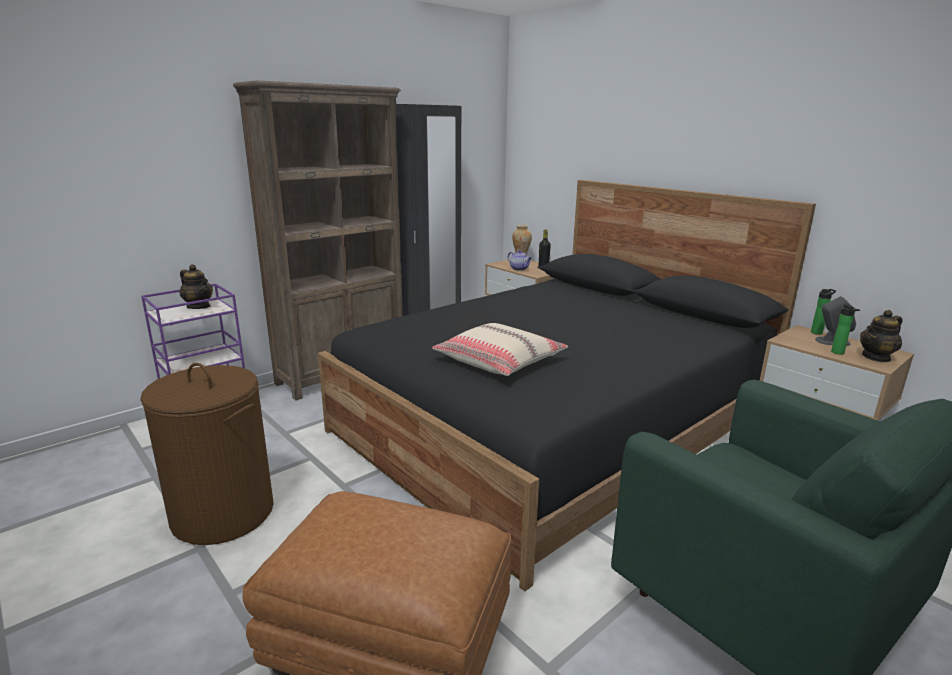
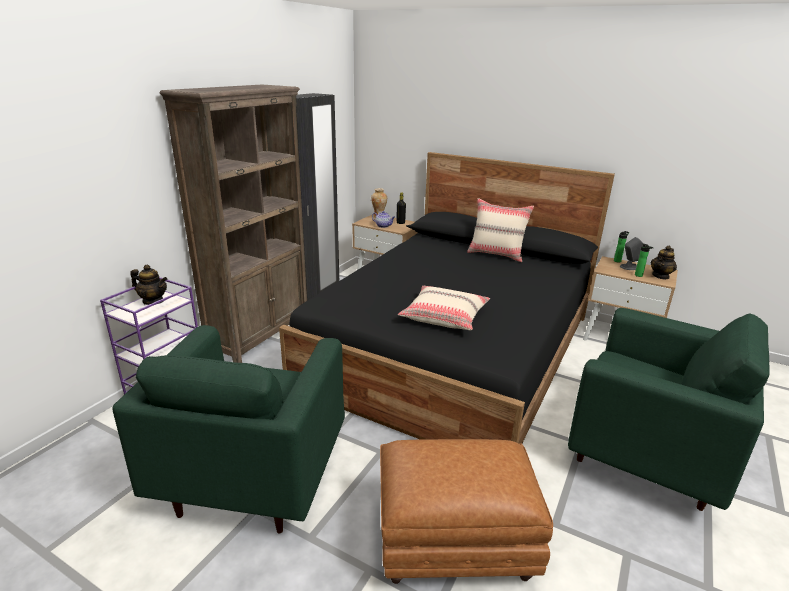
camera: 20 degrees left, 5 degrees up
brown laundry basket [140,363,274,545] -> green armchair [112,325,345,534]
none -> beige pillow [467,198,534,262]

